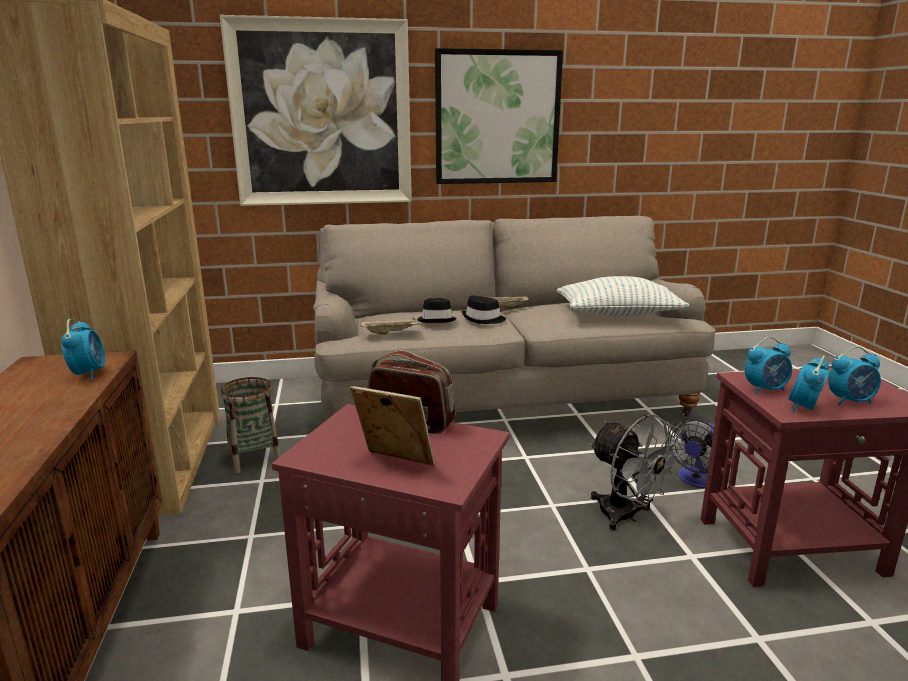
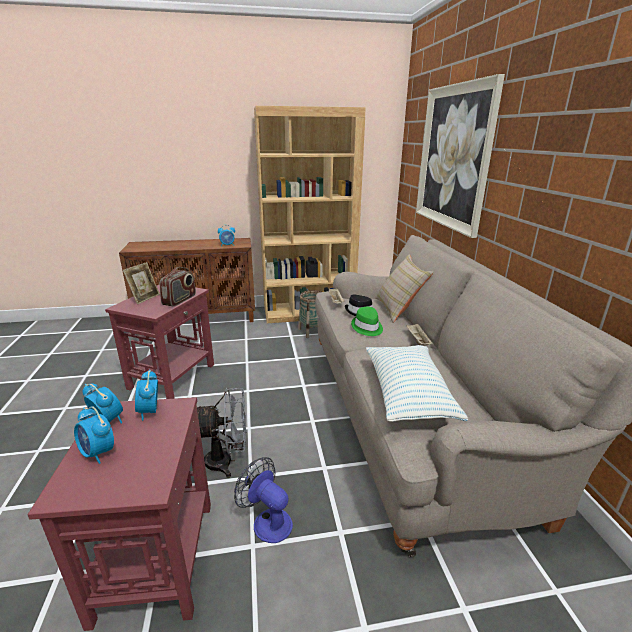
camera: 90 degrees right, 5 degrees up
picture [435,48,563,184] -> none
black hat [462,296,506,324] -> green hat [351,307,383,336]
grey fan [590,414,684,531] -> grey fan turned 150 degrees counterclockwise [197,387,246,478]
alarm clock [828,346,881,406] -> alarm clock turned 45 degrees counterclockwise [74,406,114,464]
none -> beige pillow [376,254,434,323]

